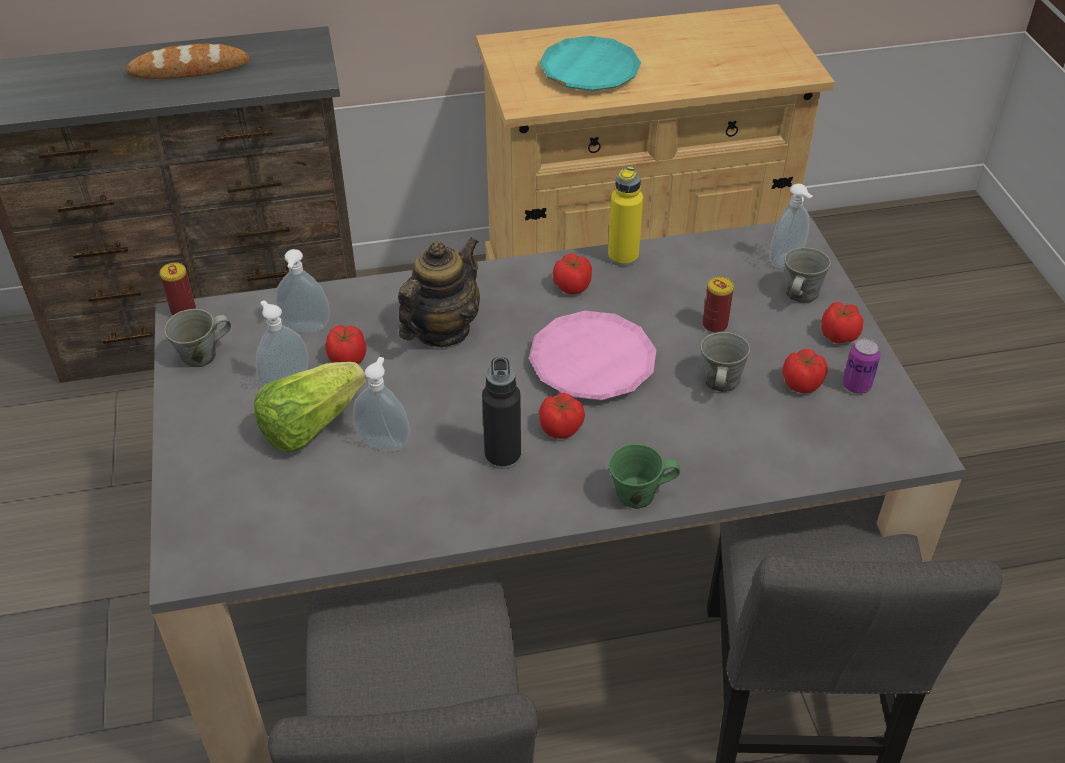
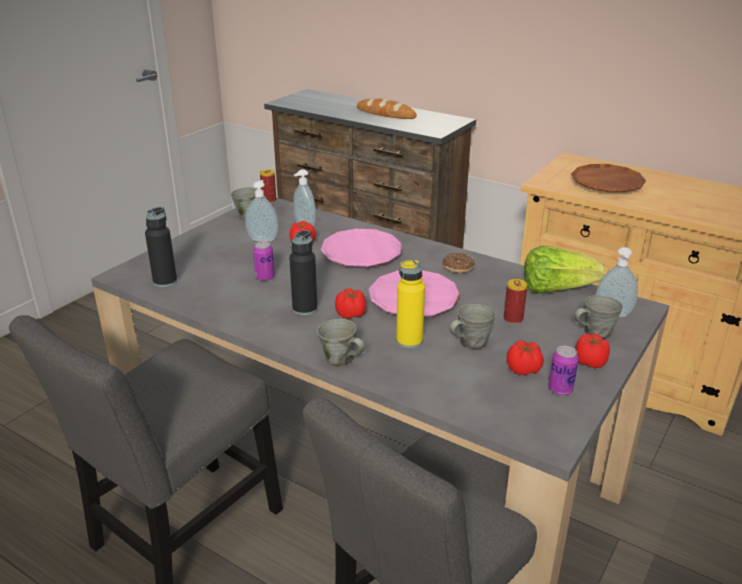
camera: 45 degrees right, 15 degrees down
lettuce [254,362,366,453] -> lettuce moved to [524,245,605,294]
soap dispenser [353,357,410,451] -> can [253,241,275,281]
teapot [398,237,480,347] -> pink plate [321,229,402,267]
turquoise plate [539,36,641,91] -> brown plate [571,164,646,192]
tomato [553,254,592,294] -> donut [442,253,475,273]
yellow bottle [608,166,643,266] -> yellow bottle moved to [396,260,425,349]
green mug [609,444,680,509] -> grey mug [317,319,365,367]
none -> black bottle [145,207,177,288]

